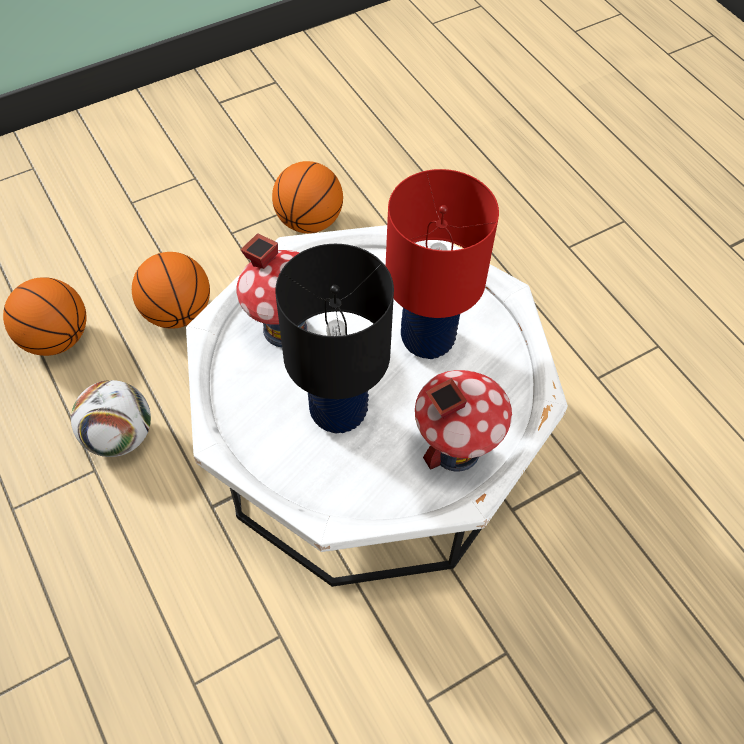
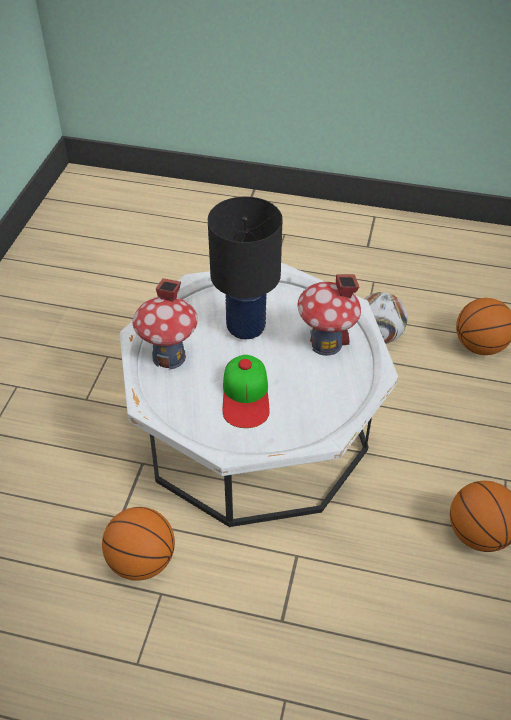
camera: 135 degrees right, 10 degrees down
basketball [132,252,210,329] -> basketball moved to [102,507,175,581]
red table lamp [386,169,499,359] -> cap [223,355,270,428]

